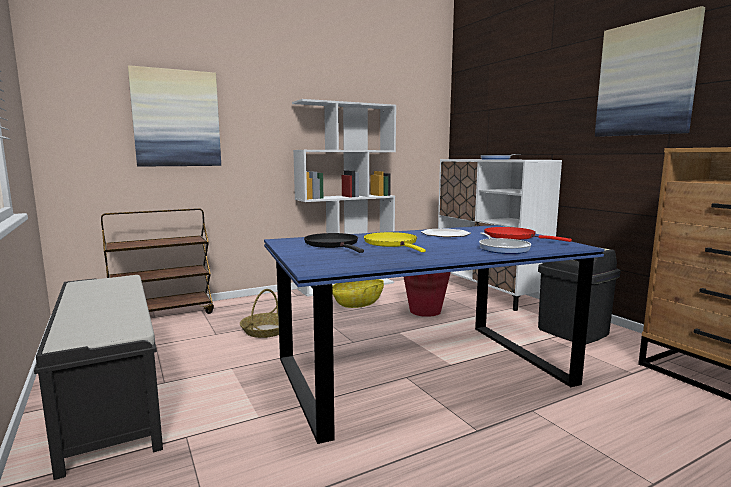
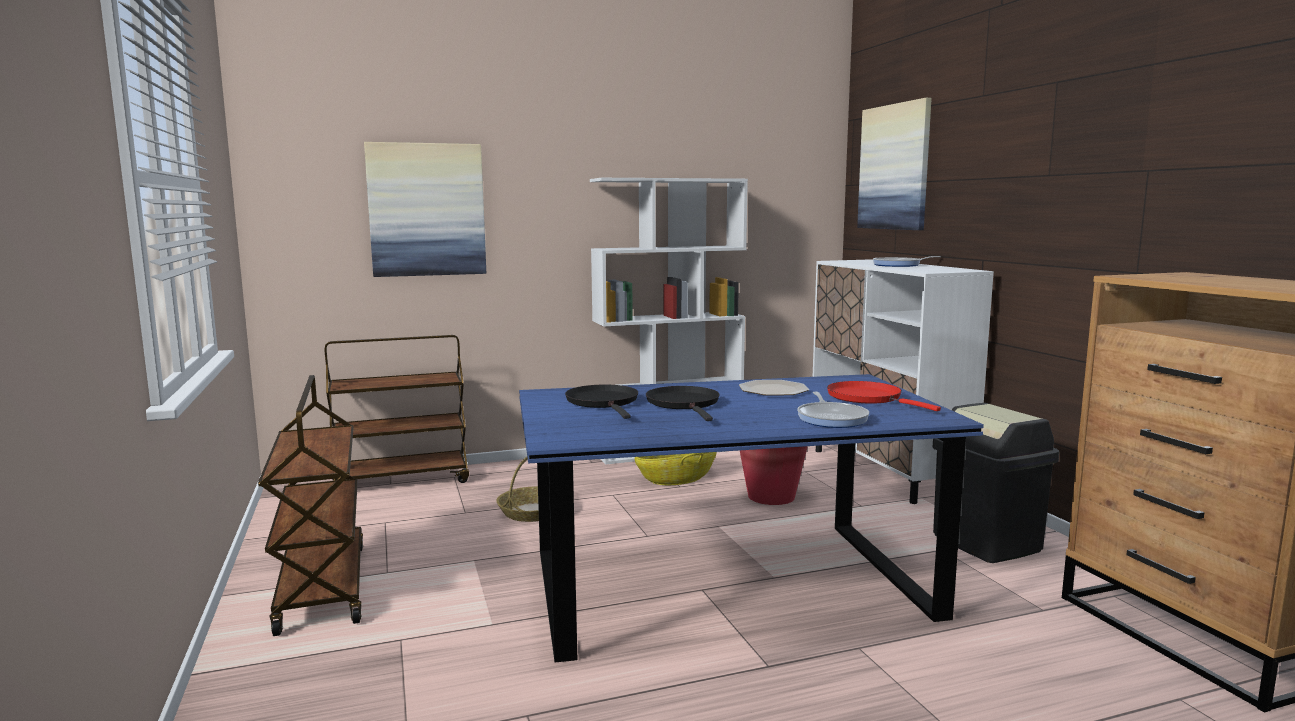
camera: 10 degrees right, 0 degrees up
black bench [34,275,163,480] -> brown cart [258,375,363,636]
yellow frying pan [364,232,426,252] -> black frying pan [646,386,720,421]
picture [595,6,705,137] -> picture moved to [857,98,932,230]

